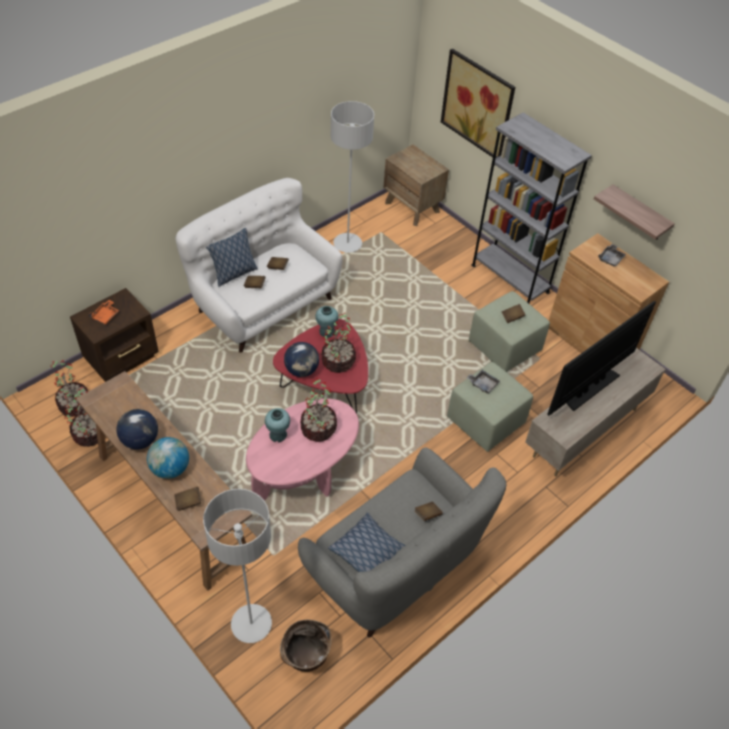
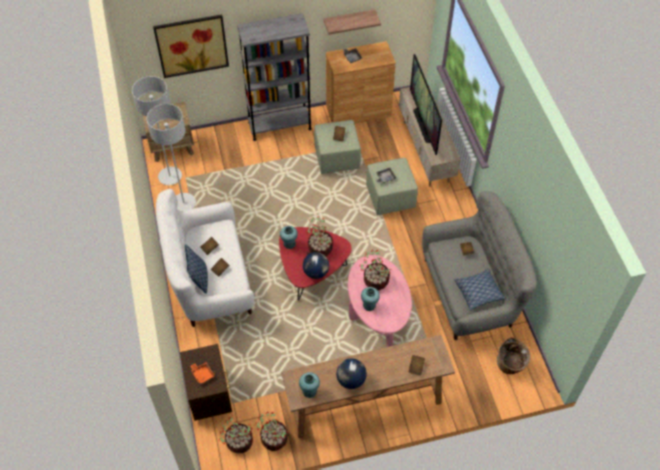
camera: 60 degrees left, 5 degrees up
globe [147,437,189,479] -> none
grey floor lamp [203,489,272,643] -> grey floor lamp moved to [132,76,182,185]
none -> turquoise vase [299,372,320,398]

